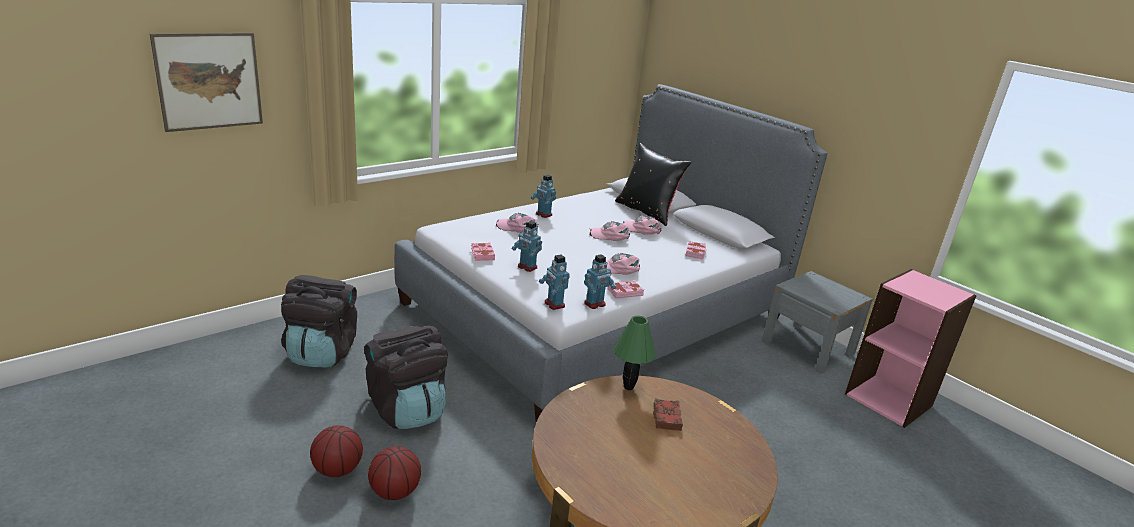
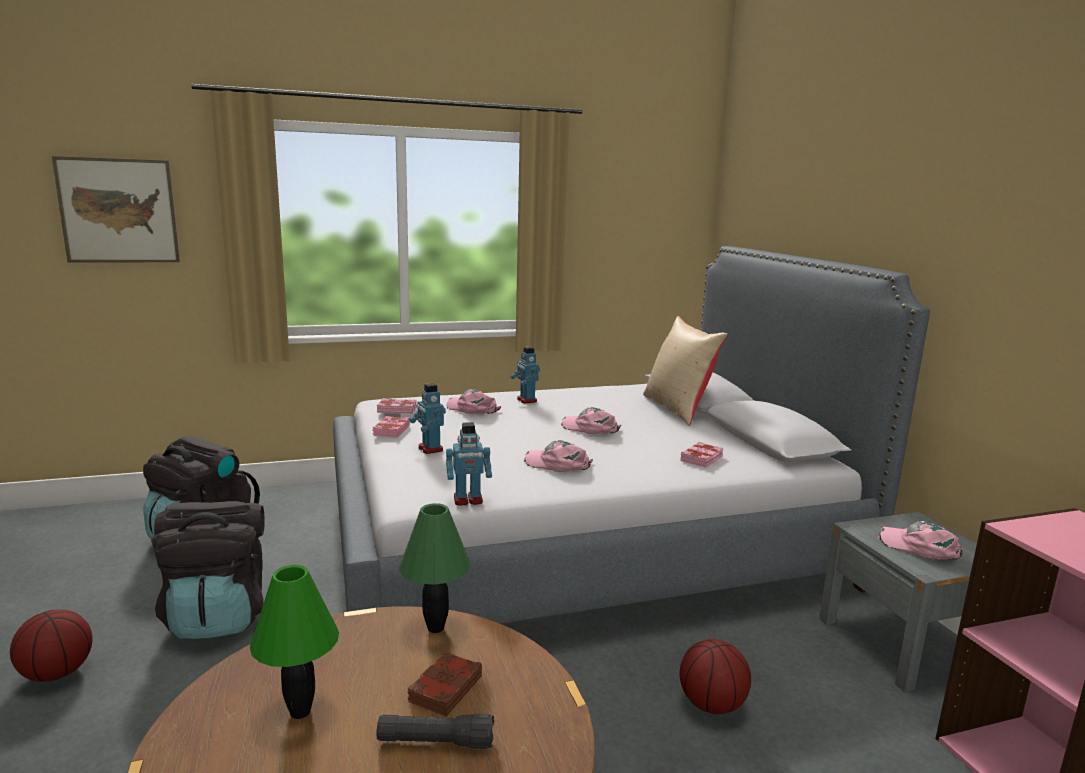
camera: 25 degrees right, 10 degrees down
basketball [368,446,421,500] -> basketball moved to [680,639,751,714]
toy robot [539,254,570,310] -> none
pink book [608,280,644,299] -> pink book moved to [377,398,417,414]
black pillow [615,143,692,226] -> beige pillow [643,316,728,426]
pink cap [623,215,662,235] -> pink cap moved to [878,521,963,560]
none -> green table lamp [250,565,339,719]
none -> black flashlight [376,713,494,749]

